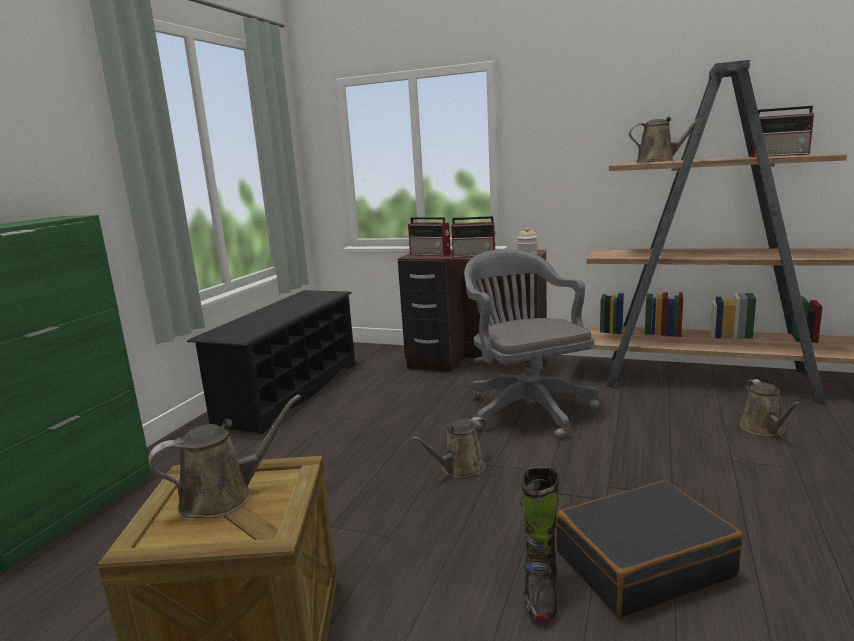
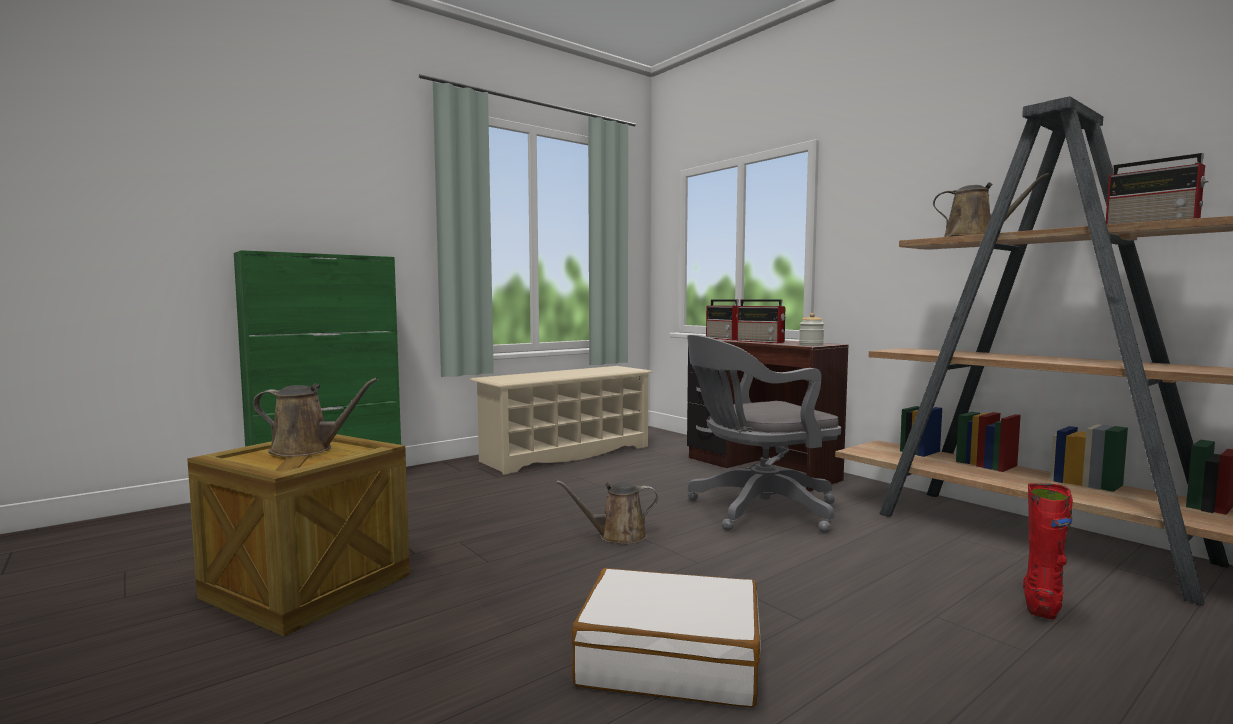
camera: 30 degrees right, 10 degrees down
black shoe rack [187,290,355,435] -> beige shoe rack [470,366,653,475]
grey office chair [464,249,599,439] -> grey office chair turned 120 degrees counterclockwise [687,335,841,533]
black boot [520,467,559,621] -> none
black suitcase [556,480,743,618] -> white suitcase [572,568,760,707]
brown watering can [740,379,801,436] -> red boot [1023,483,1073,619]

